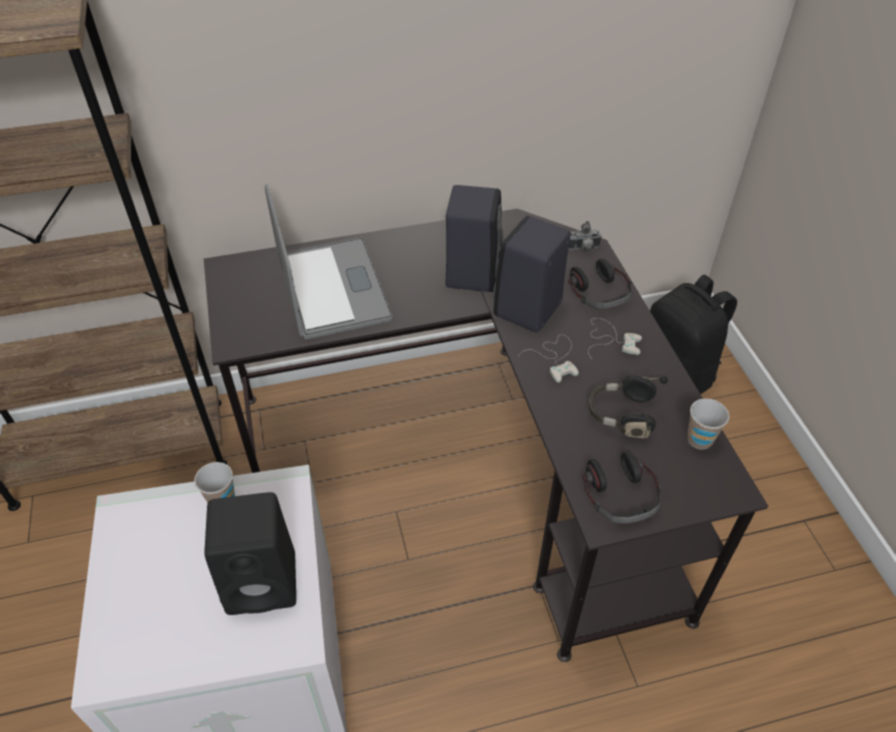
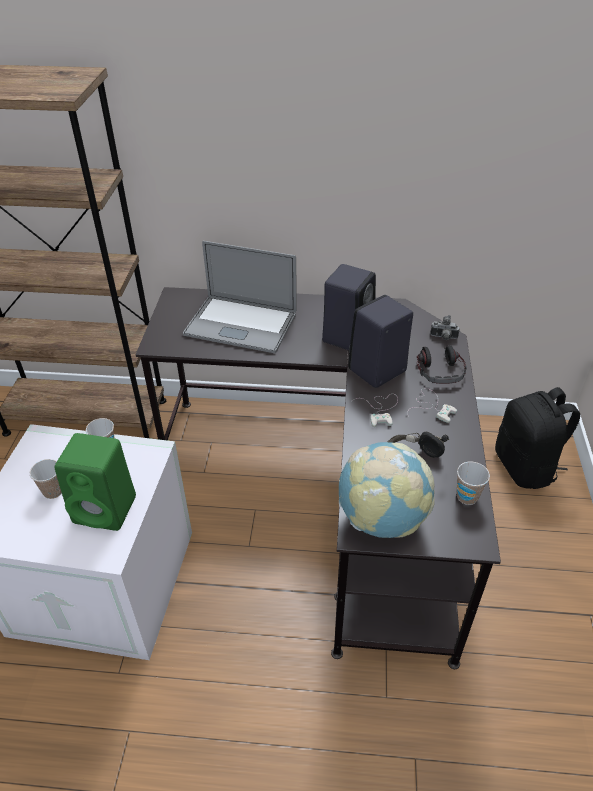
camera: 20 degrees right, 5 degrees down
black speaker [205,492,296,615] -> green speaker [55,433,136,531]
laptop [265,184,393,340] -> laptop turned 105 degrees clockwise [183,241,297,353]
headphones [583,450,661,524] -> globe [339,442,435,538]
none -> cup [30,459,62,499]

